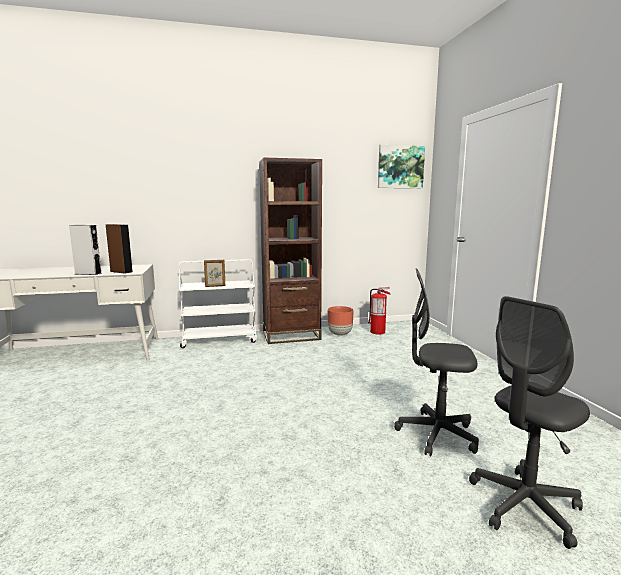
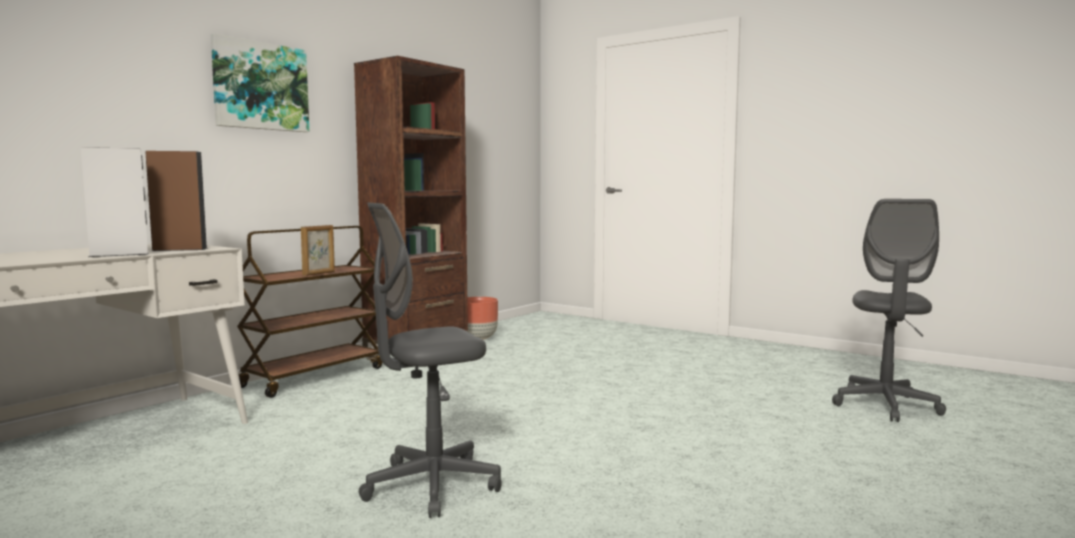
camera: 40 degrees left, 5 degrees down
white cart [179,259,257,348] -> brown cart [237,226,383,398]
fire extinguisher [368,287,391,335] -> none
picture [378,144,425,188] -> picture moved to [211,33,309,132]
grey office chair [394,268,479,457] -> grey office chair moved to [359,203,502,518]

